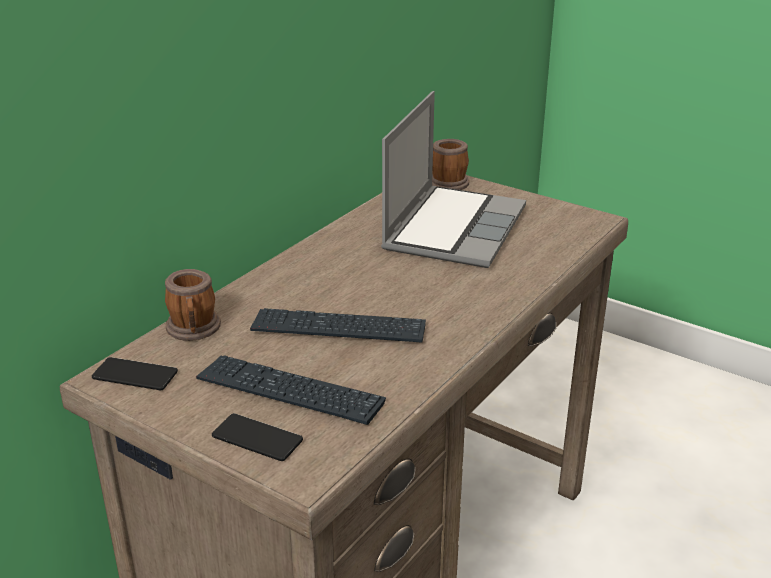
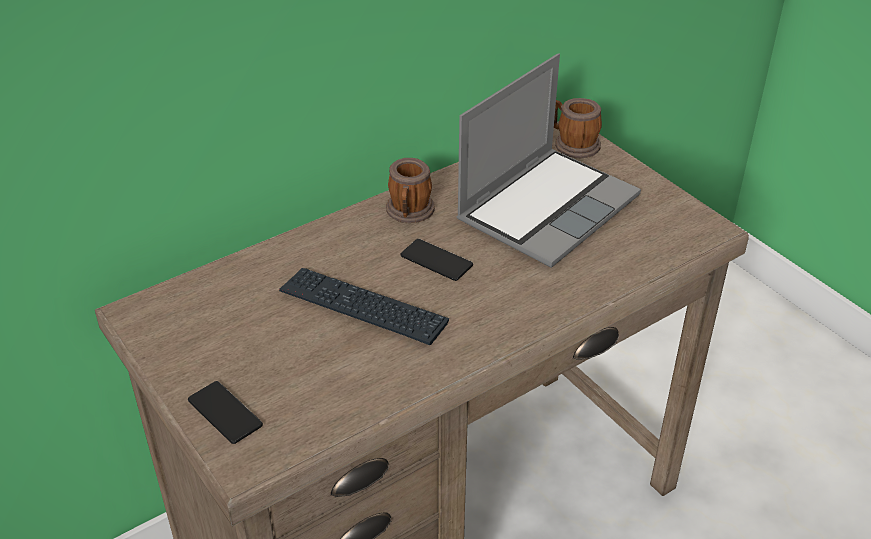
camera: 20 degrees right, 10 degrees up
phone [92,357,178,390] -> phone moved to [400,239,473,281]
mug [165,269,221,341] -> mug moved to [386,158,435,223]
keyboard [196,355,386,425] -> none

